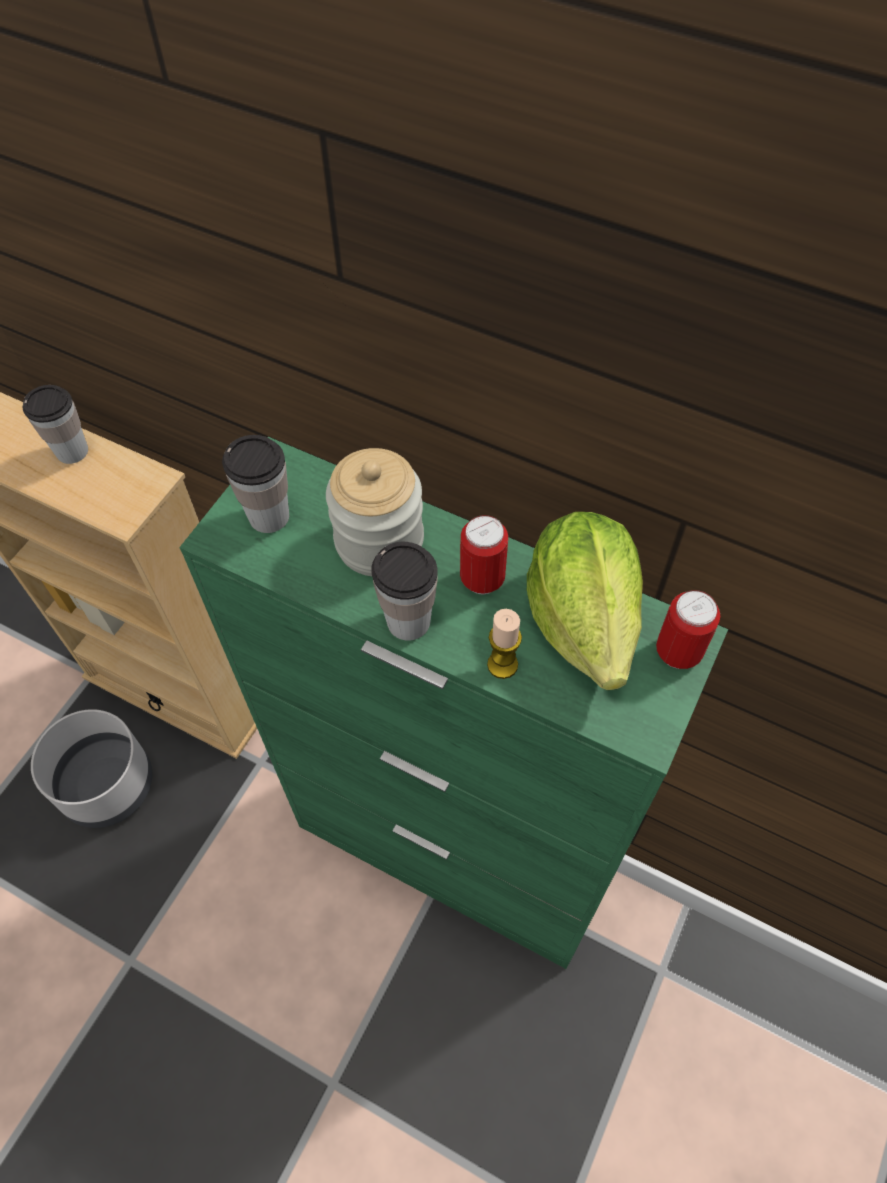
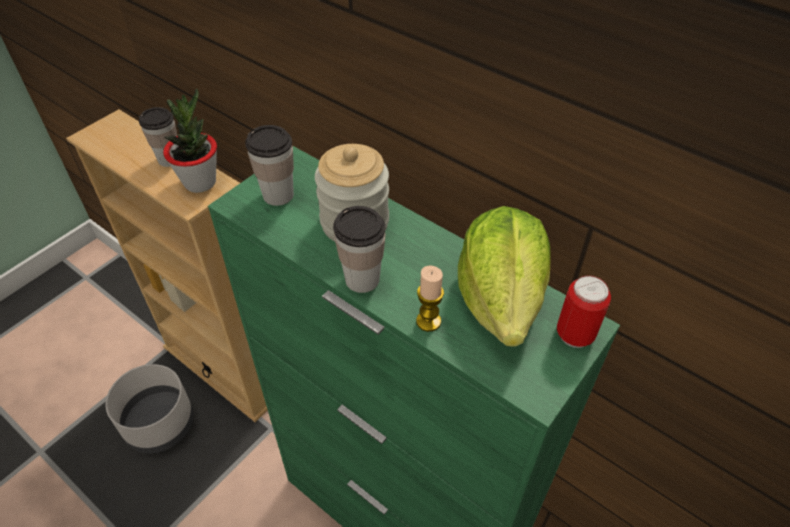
camera: 10 degrees right, 10 degrees down
can [460,515,508,595] -> none
none -> potted plant [163,89,217,193]

